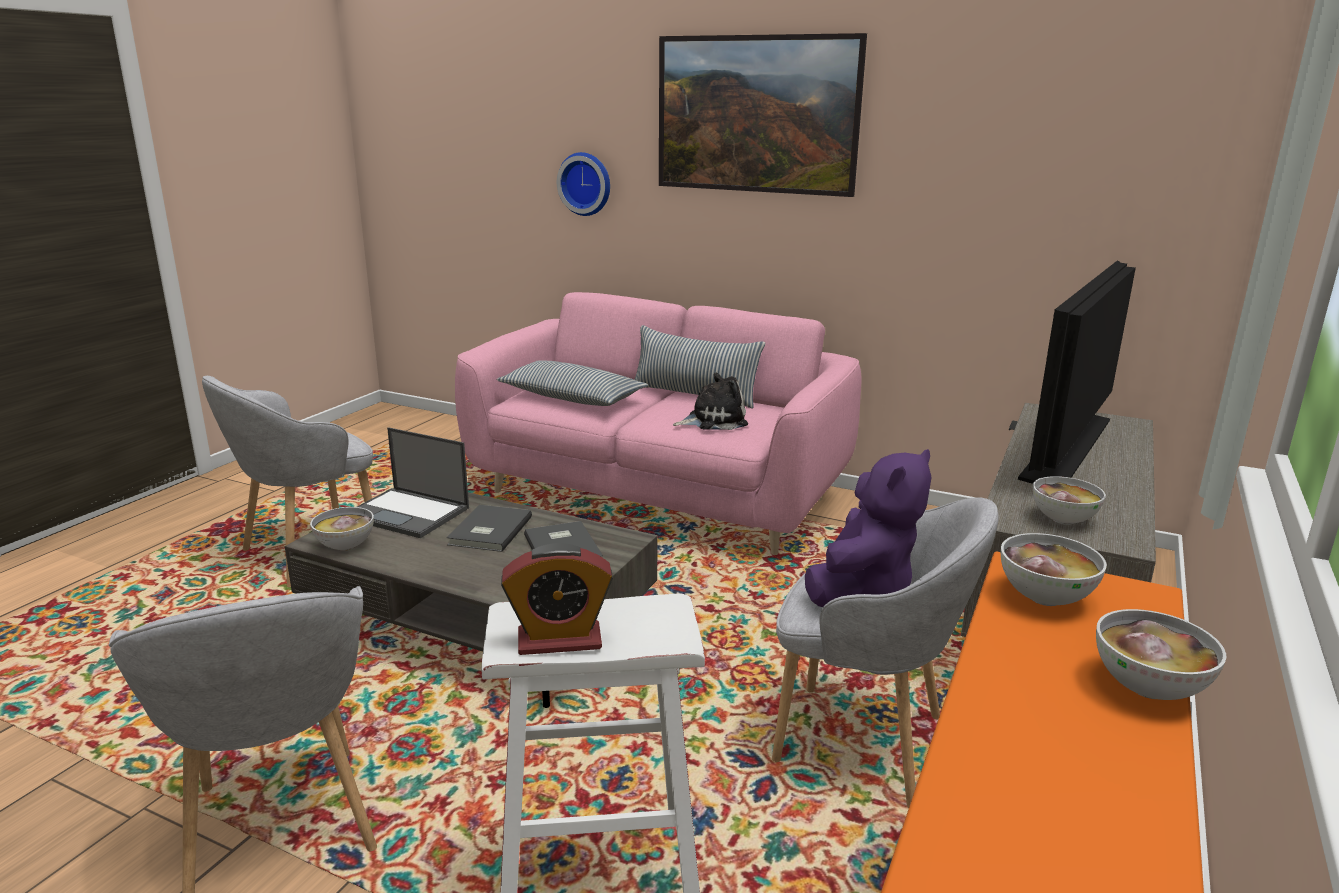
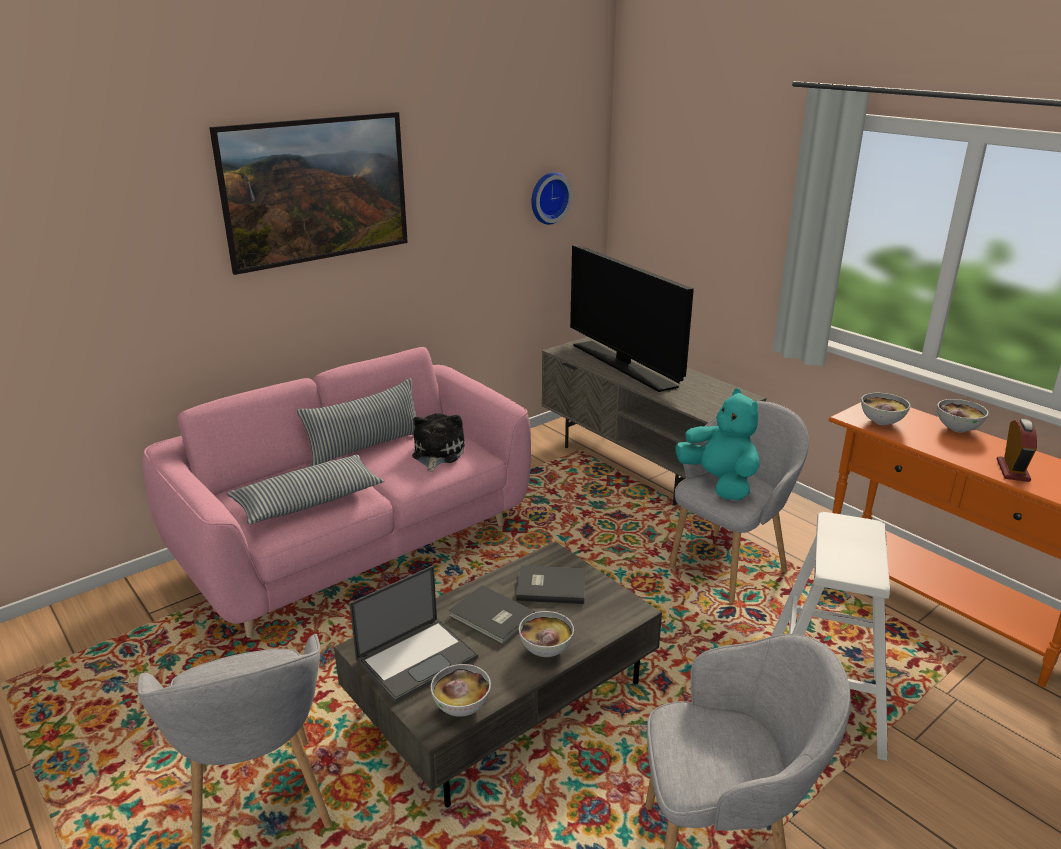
camera: 65 degrees left, 5 degrees up
alarm clock [501,543,613,655] -> alarm clock moved to [997,419,1037,482]
wall clock [557,152,610,216] -> wall clock moved to [531,172,572,225]
purple plush toy [805,449,932,607] -> turquoise plush toy [676,388,760,500]
bowl [1033,476,1106,525] -> bowl moved to [519,611,574,657]

